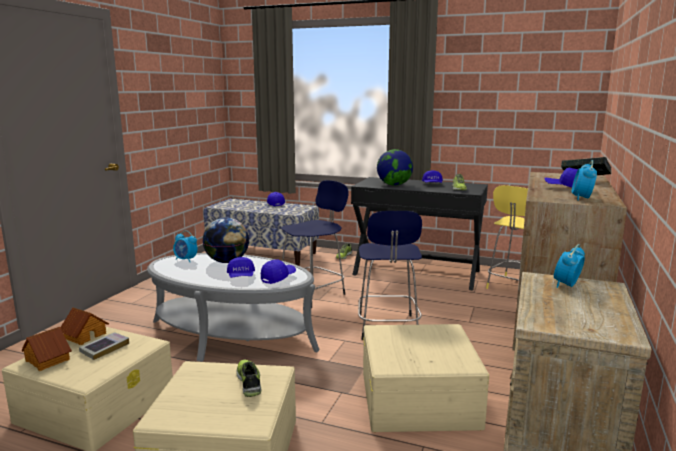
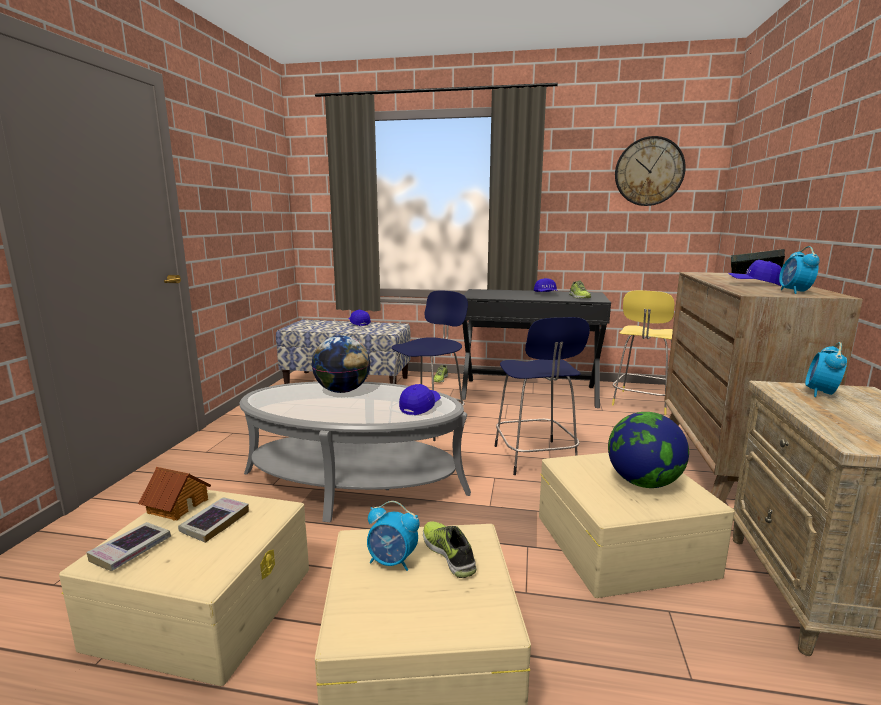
camera: 10 degrees left, 0 degrees up
toy house [22,327,72,371] -> book [86,522,171,571]
alarm clock [173,231,198,262] -> alarm clock moved to [367,501,419,571]
blue cap [227,257,255,278] -> none
globe [377,149,413,186] -> globe moved to [608,412,689,488]
none -> wall clock [615,136,686,206]

